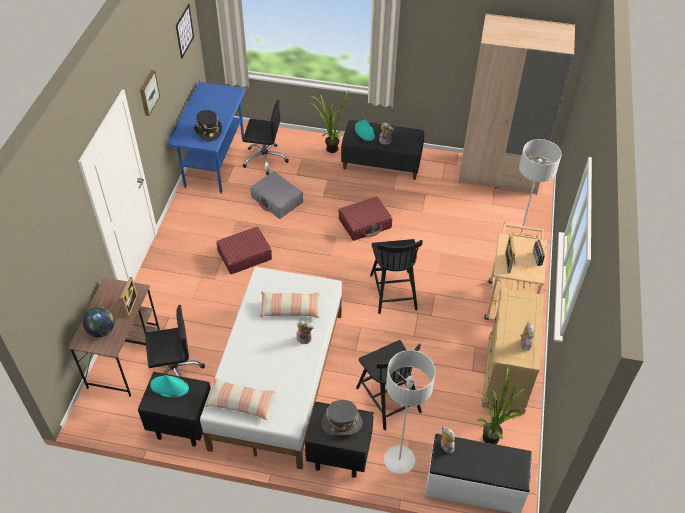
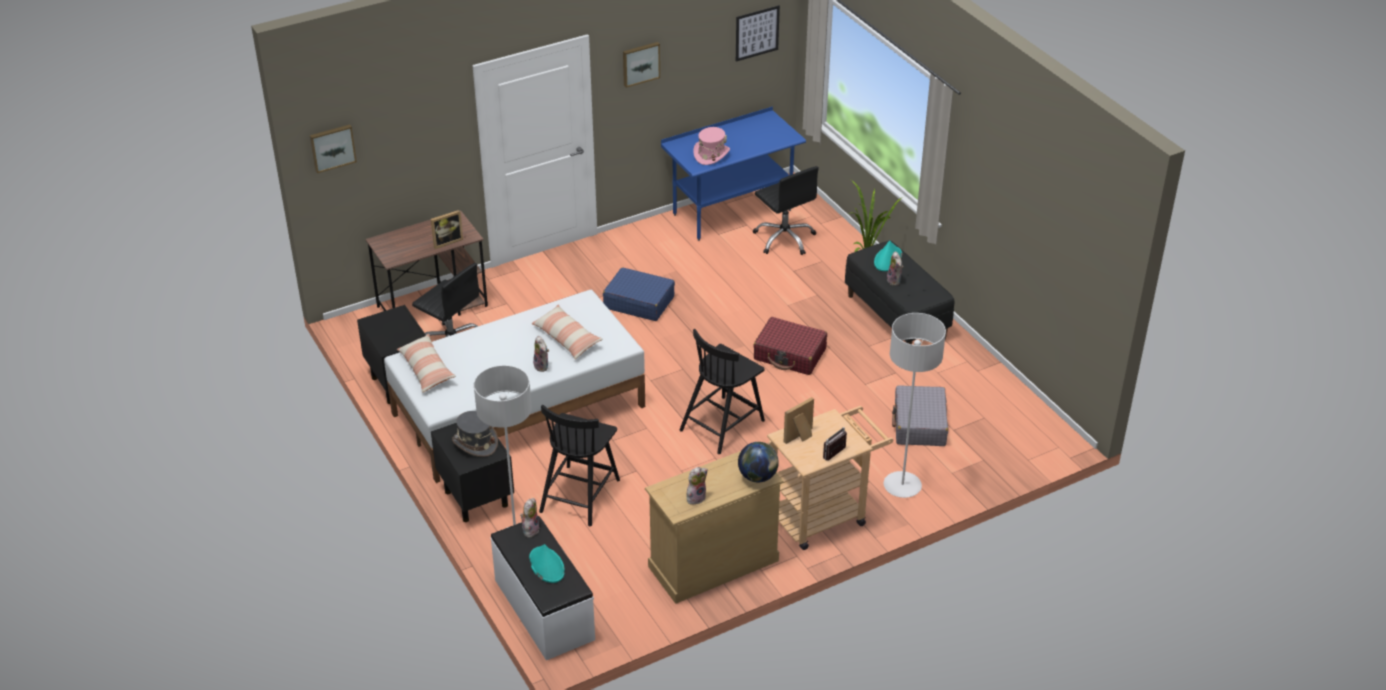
camera: 50 degrees right, 10 degrees down
globe [83,306,115,337] -> globe moved to [738,442,779,483]
turquoise hat [150,375,189,398] -> turquoise hat moved to [529,544,565,583]
black hat [194,110,222,141] -> pink hat [693,127,730,165]
red suitcase [216,227,272,274] -> blue suitcase [603,267,675,321]
grey suitcase [250,172,303,219] -> grey suitcase moved to [892,385,948,446]
beige wardrobe [458,14,575,195] -> none
potted plant [476,367,525,444] -> none
none -> picture [310,124,357,173]

